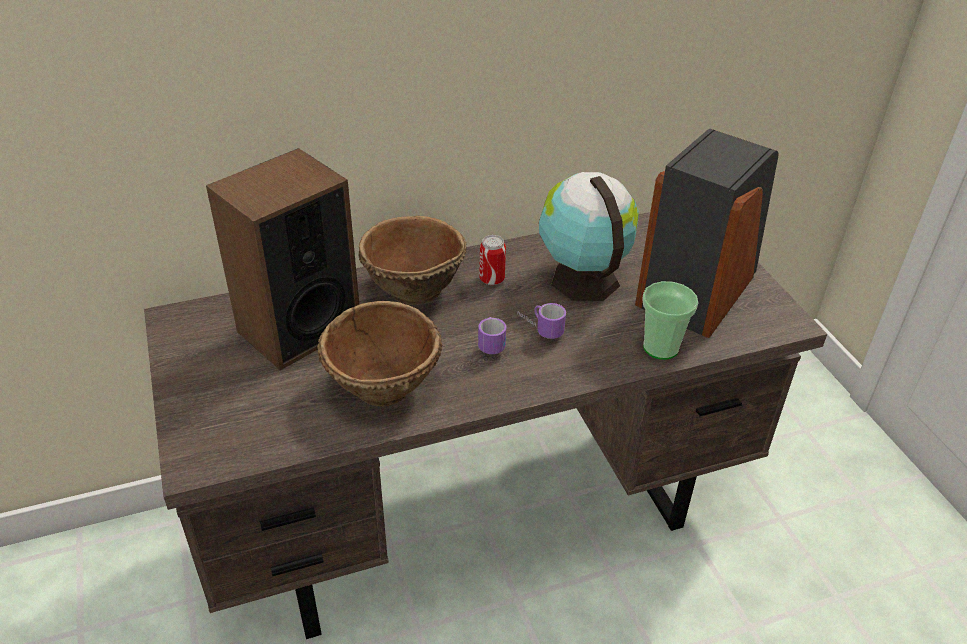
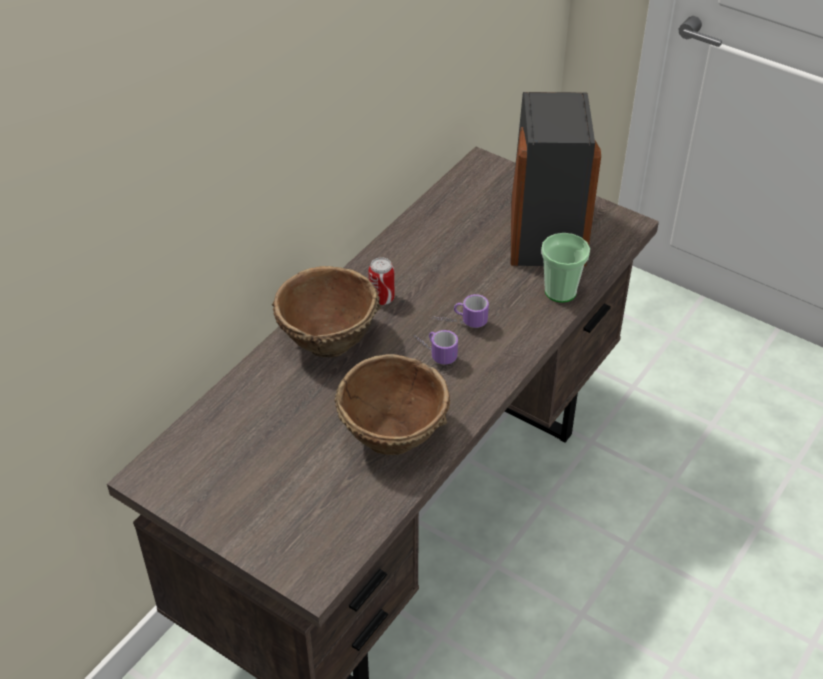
camera: 35 degrees left, 5 degrees up
speaker [206,148,359,370] -> none
globe [539,172,639,301] -> none

